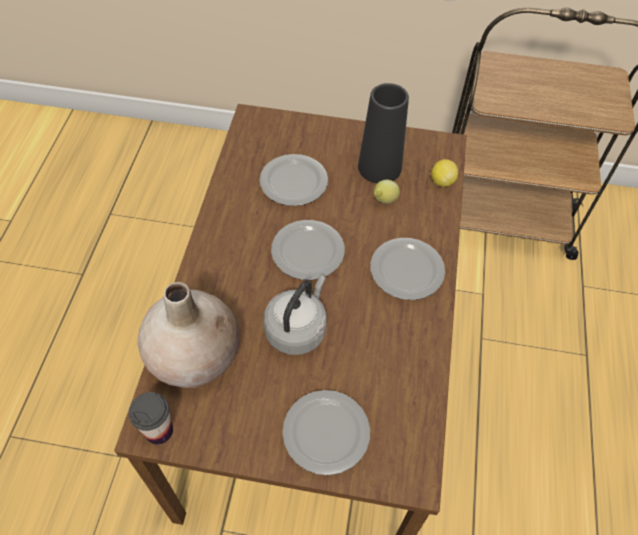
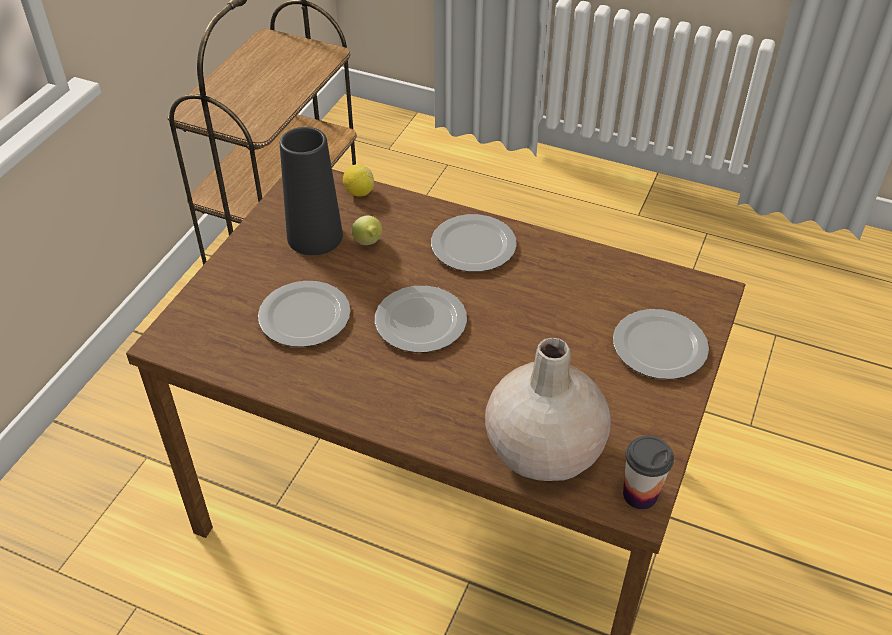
camera: 75 degrees left, 10 degrees down
grey kettle [263,276,327,355] -> none

